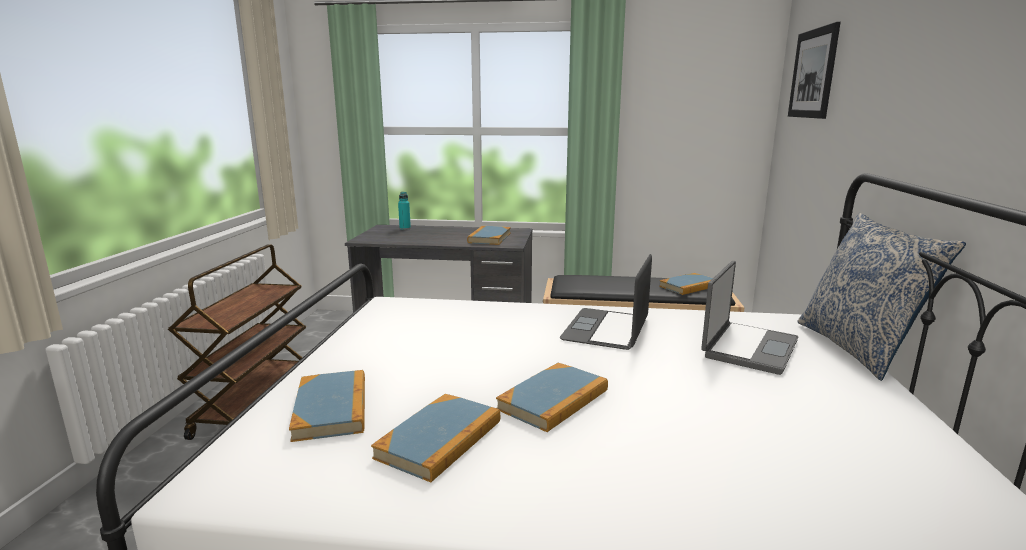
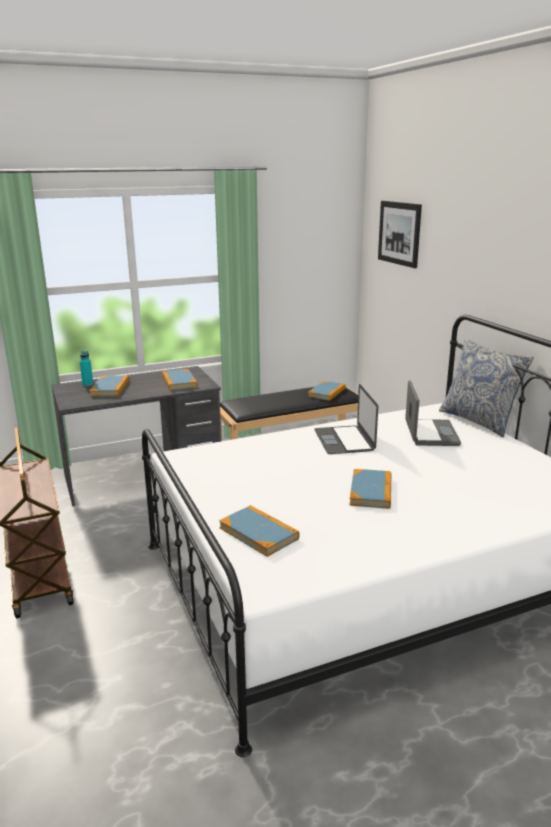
camera: 30 degrees left, 5 degrees up
book [371,394,500,483] -> book moved to [90,375,129,396]

